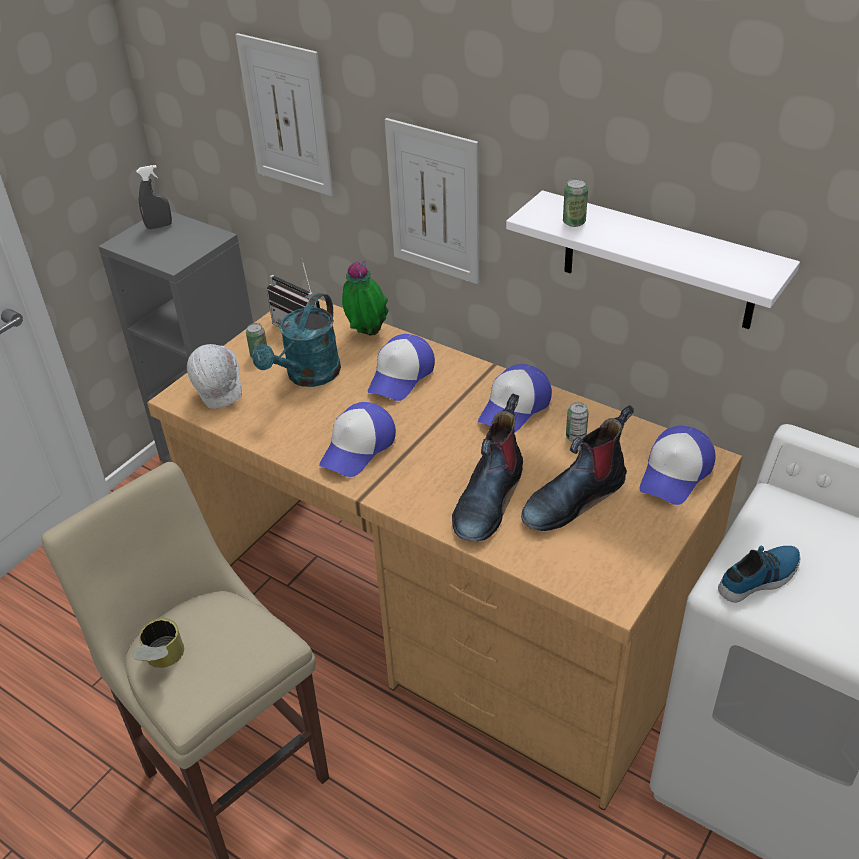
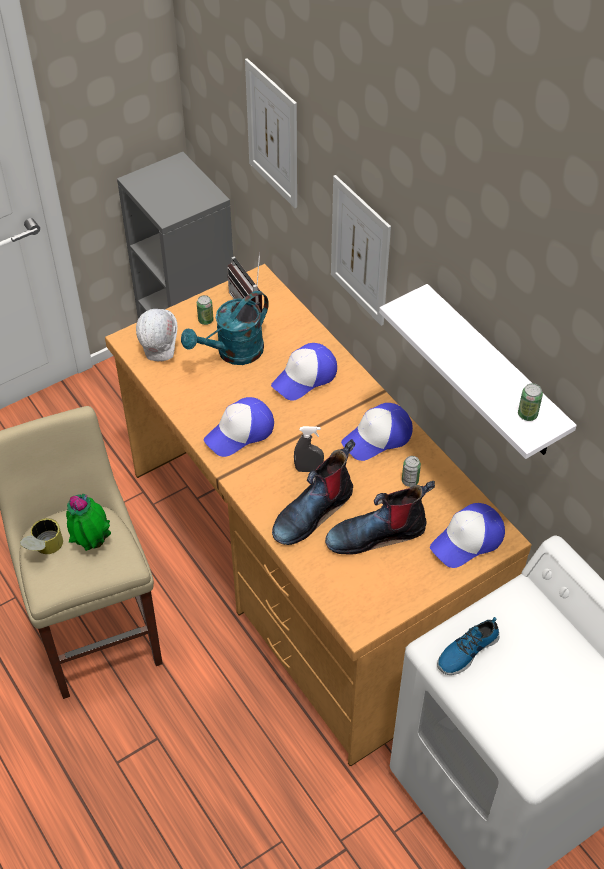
camera: 20 degrees right, 10 degrees up
grey spray bottle [136,165,172,229] -> grey spray bottle moved to [294,426,324,472]
potted plant [342,260,389,336] -> potted plant moved to [66,494,111,551]
can [563,179,588,227] -> can moved to [518,383,543,421]
shoe [718,545,800,602] -> shoe turned 150 degrees clockwise [437,617,499,675]

